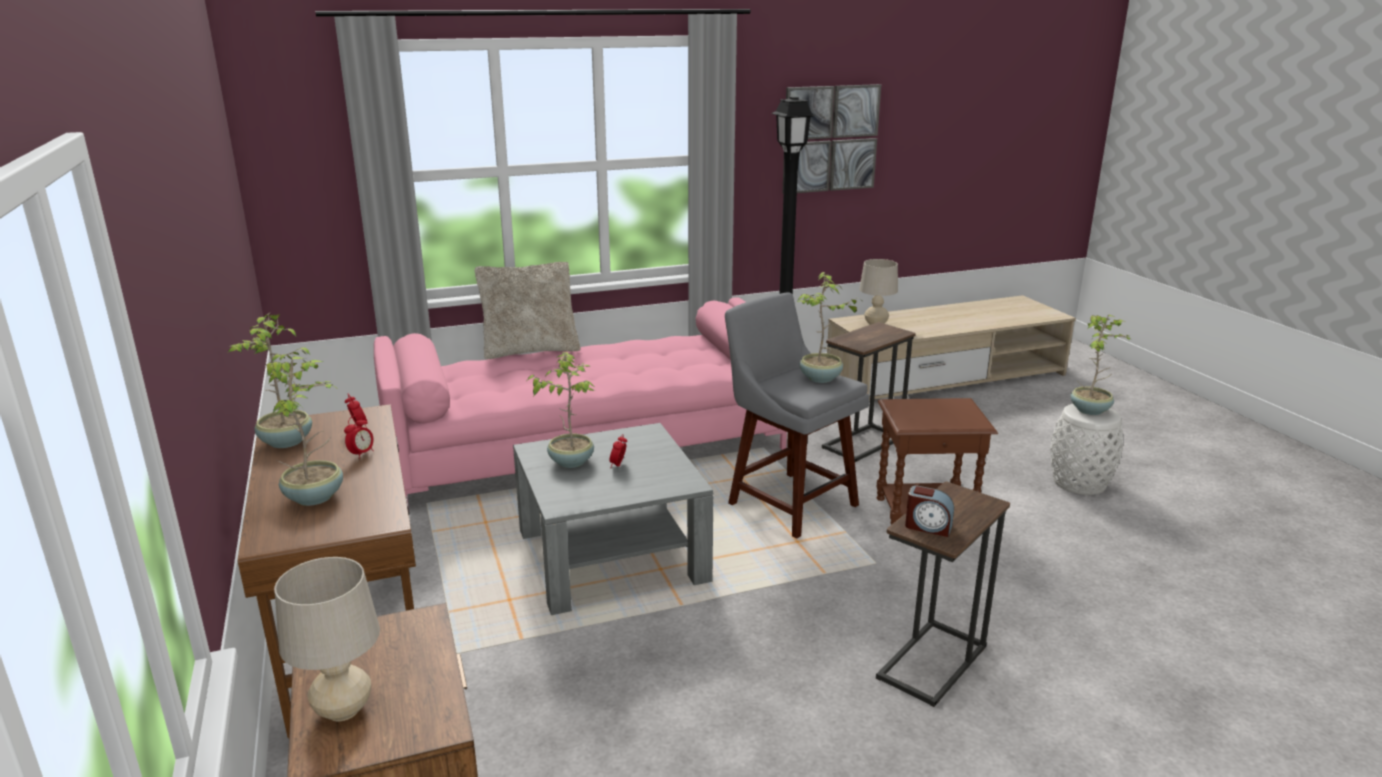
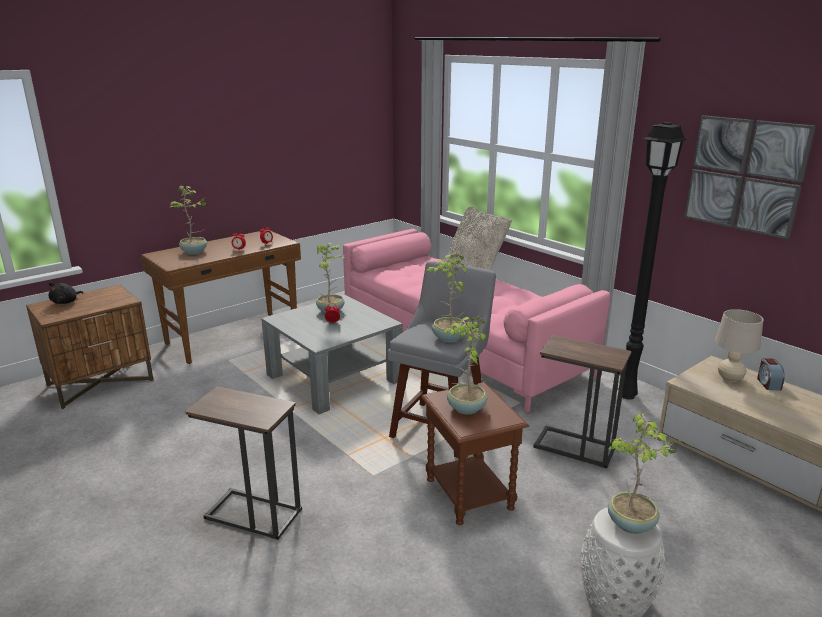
camera: 70 degrees right, 0 degrees up
potted plant [228,312,312,448] -> potted plant moved to [443,317,487,414]
beige table lamp [274,557,380,721] -> black plush toy [49,282,83,304]
alarm clock [905,485,954,537] -> alarm clock moved to [757,358,785,391]

